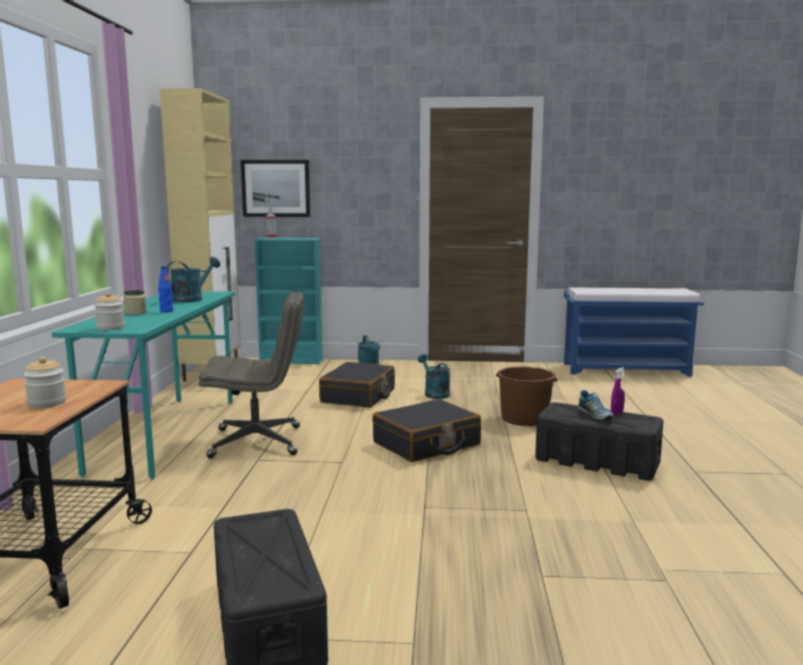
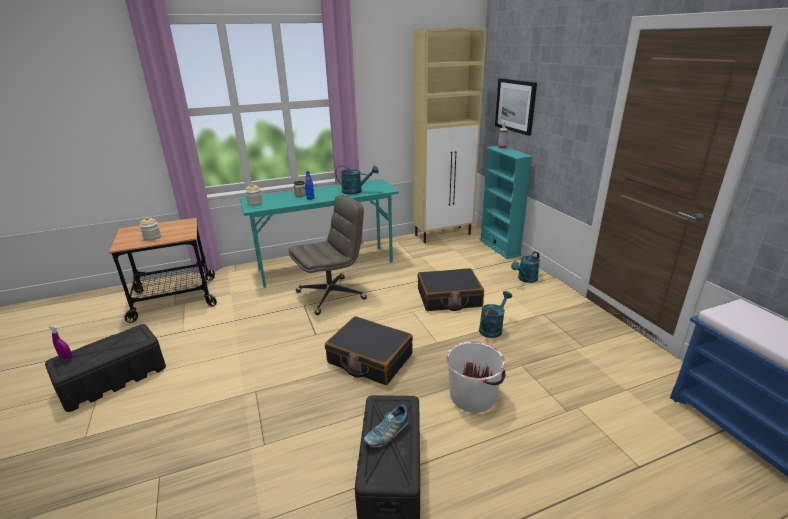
camera: 65 degrees right, 15 degrees up
grey office chair [199,292,304,459] -> grey office chair turned 90 degrees counterclockwise [288,195,367,315]
brown bucket [496,366,558,426] -> white bucket [446,341,505,413]
purple spray bottle [611,367,625,415] -> purple spray bottle moved to [49,325,72,360]

